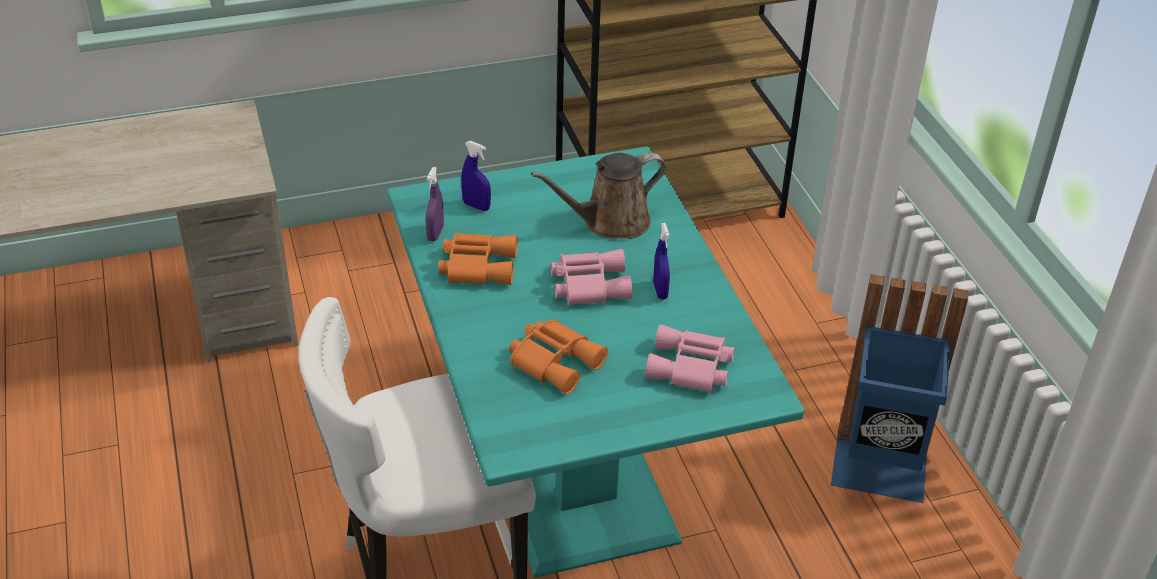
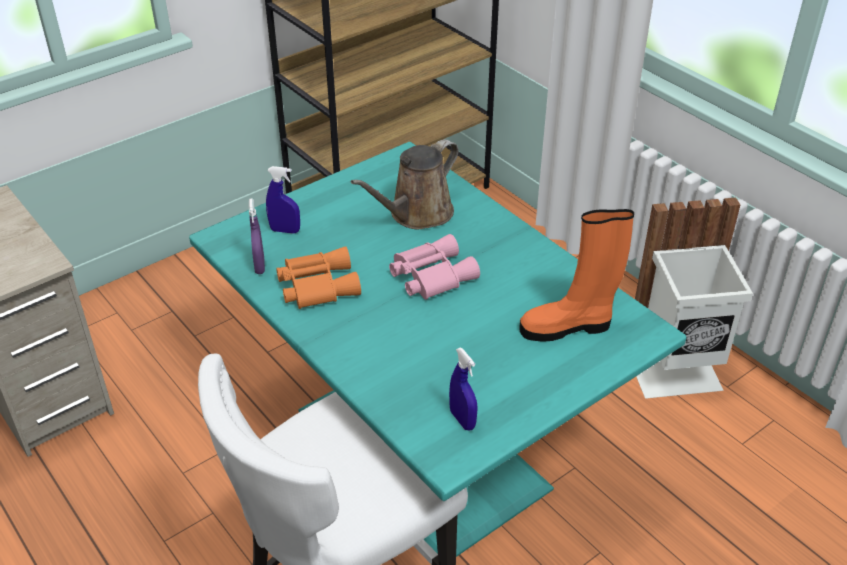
camera: 20 degrees left, 0 degrees up
orange binoculars [509,319,608,394] -> none
pink binoculars [645,324,735,393] -> orange boot [519,209,634,342]
blue spray bottle [653,223,670,299] -> blue spray bottle moved to [449,348,478,431]
blue trash can [831,274,968,503] -> white trash can [635,198,753,399]

